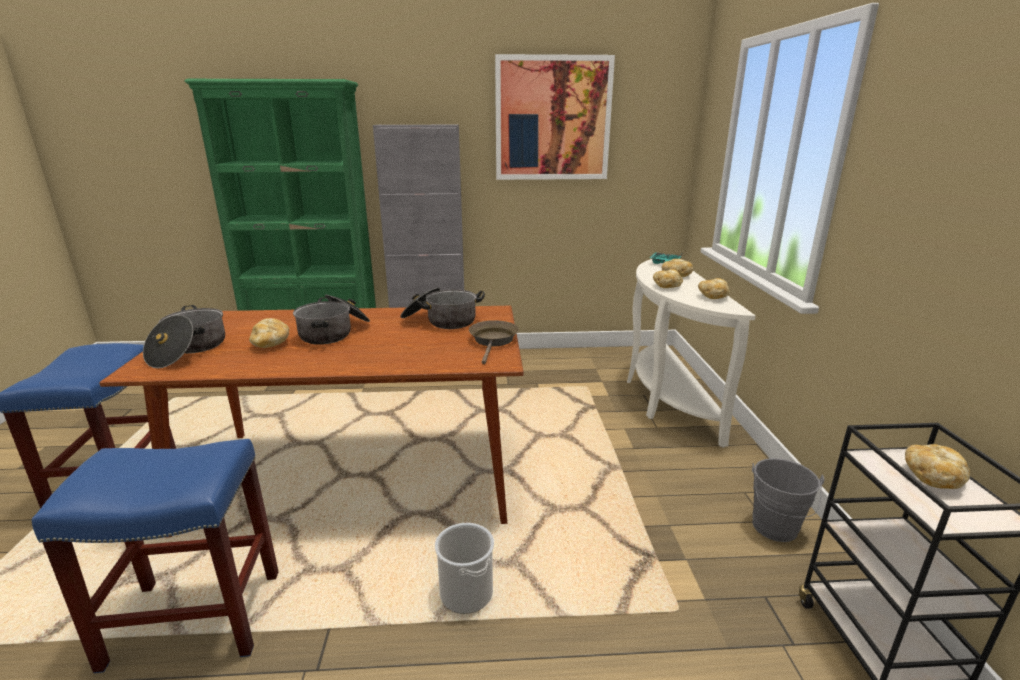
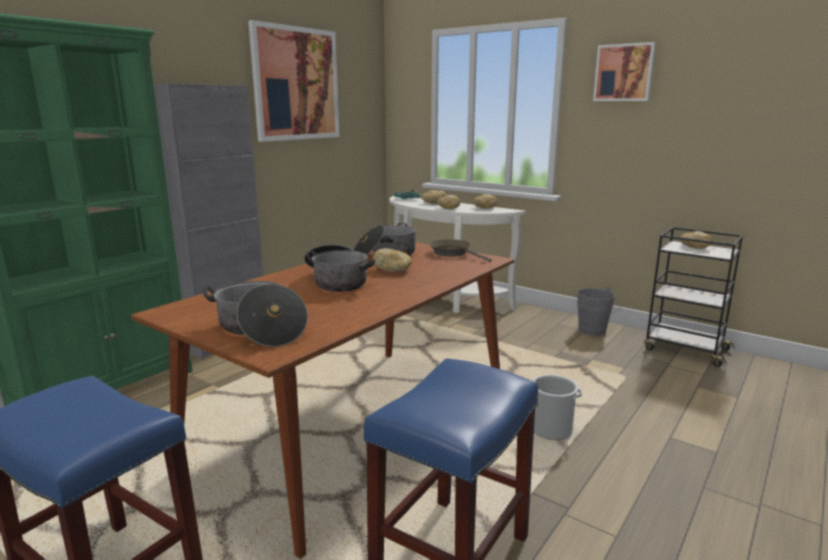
camera: 50 degrees left, 5 degrees down
bread [249,318,289,348] -> bread moved to [373,248,412,272]
none -> picture [593,42,656,101]

